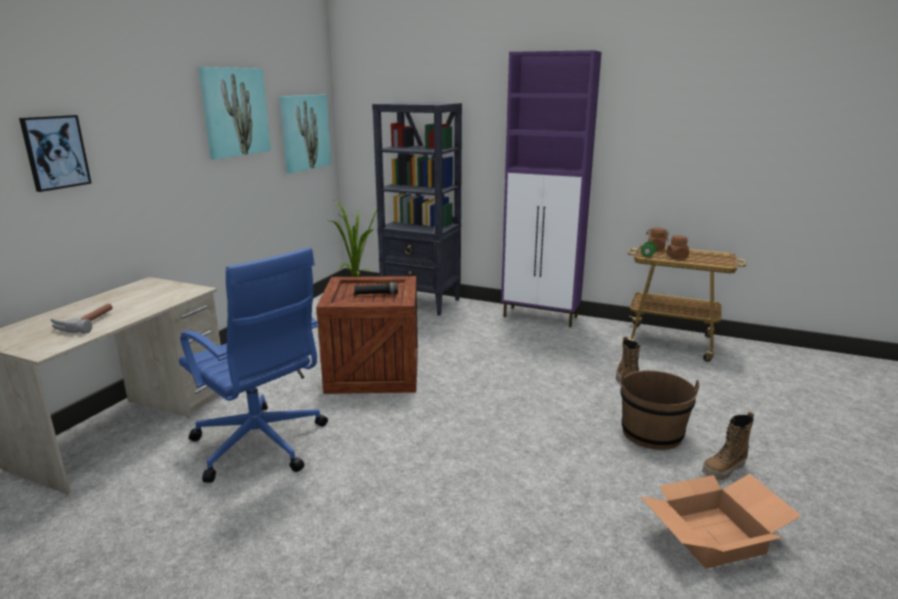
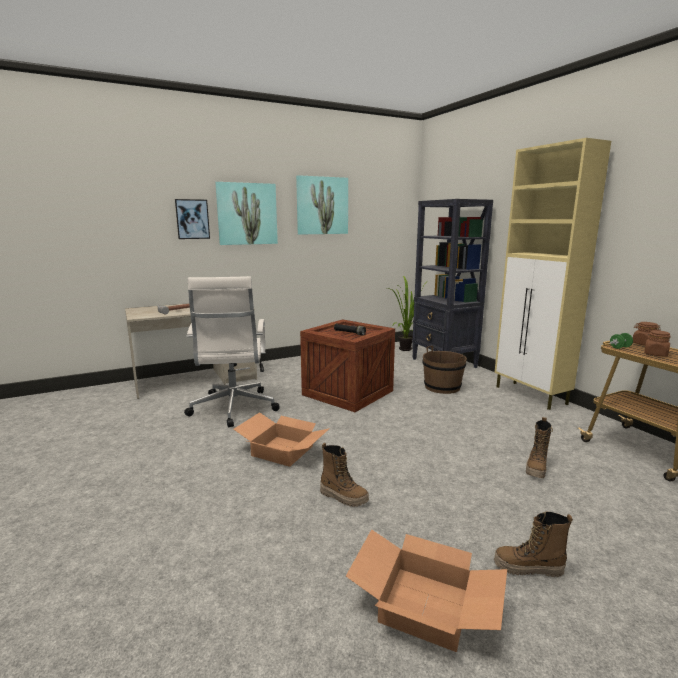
camera: 40 degrees right, 5 degrees down
blue office chair [179,247,328,483] -> white office chair [184,276,280,427]
picture [280,95,331,173] -> picture moved to [215,182,278,245]
purple cabinet [501,50,602,327] -> beige cabinet [494,138,611,410]
brown bucket [620,370,700,450] -> brown bucket moved to [422,346,467,394]
none -> cardboard box [234,412,330,467]
none -> boot [320,443,369,507]

